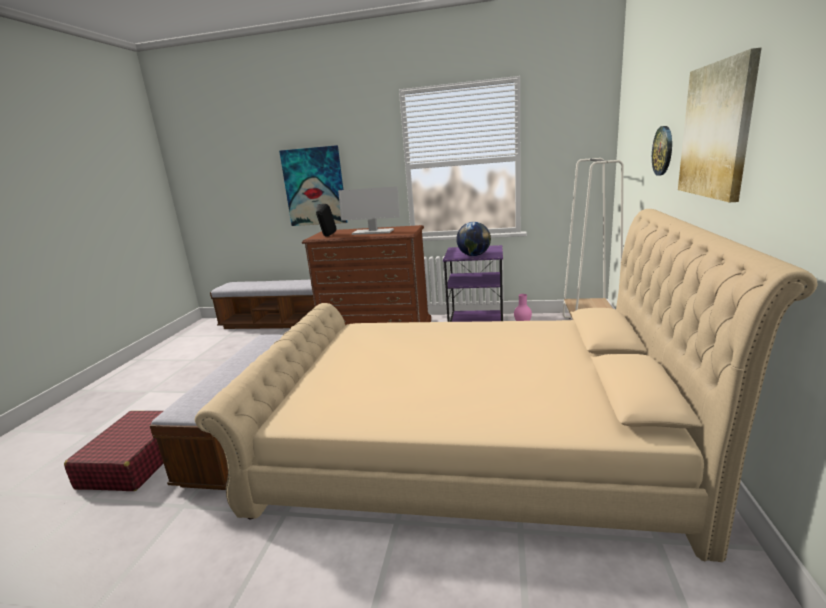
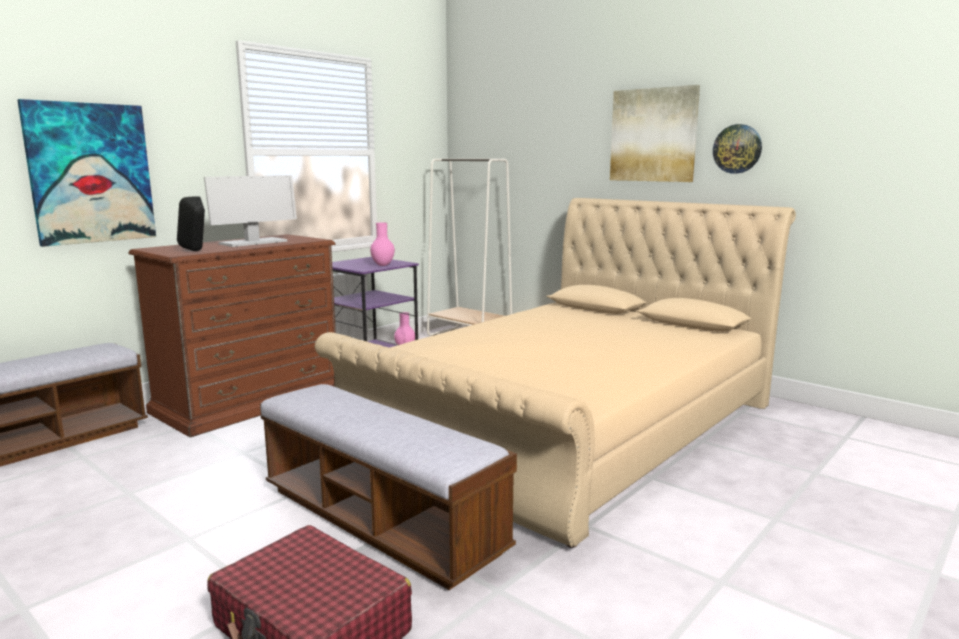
camera: 60 degrees left, 5 degrees down
globe [456,222,491,256] -> pink vase [370,222,395,266]
wall clock [652,126,672,176] -> wall clock moved to [713,124,762,174]

